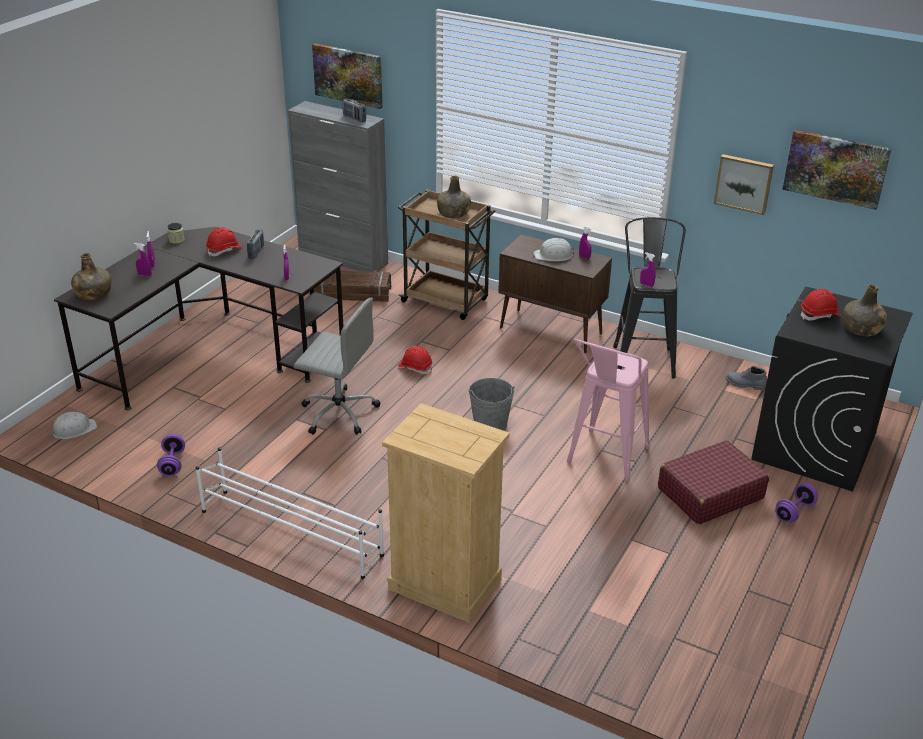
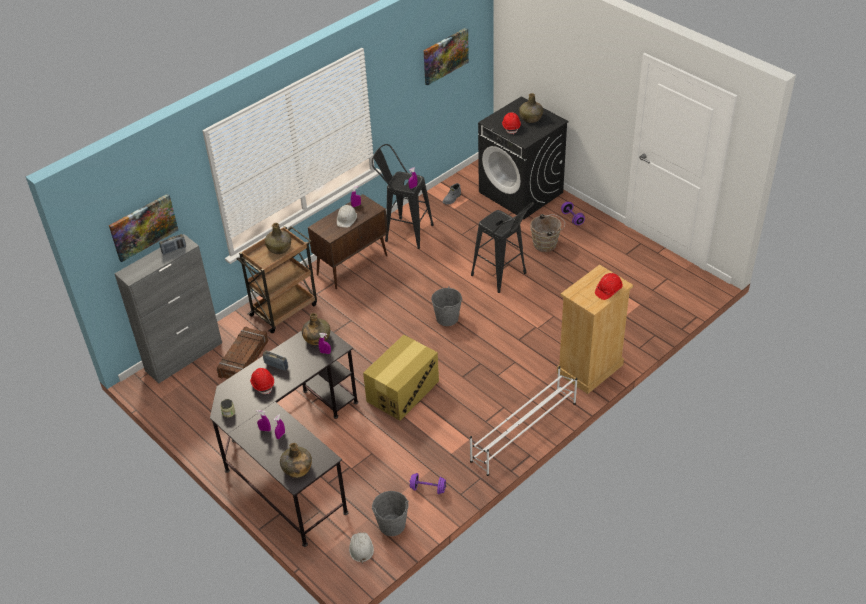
camera: 70 degrees left, 10 degrees up
grey office chair [294,298,381,435] -> cardboard box [363,335,439,421]
red hard hat [398,346,433,374] -> red hard hat moved to [595,273,623,300]
pink stool [567,339,650,482] -> black stool [471,202,534,293]
red suitcase [658,440,769,524] -> brown bucket [530,214,565,252]
picture [714,154,774,215] -> none
none -> green bottle [302,313,330,345]
none -> grey bucket [372,491,409,536]

